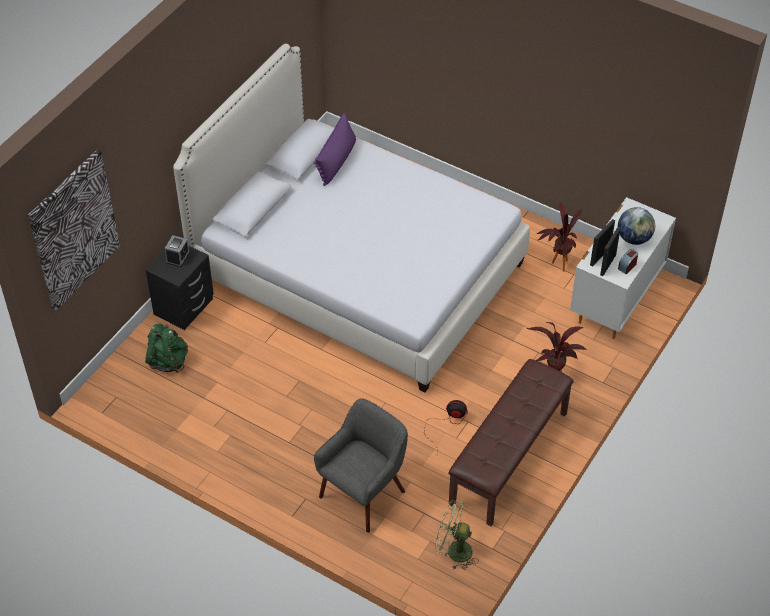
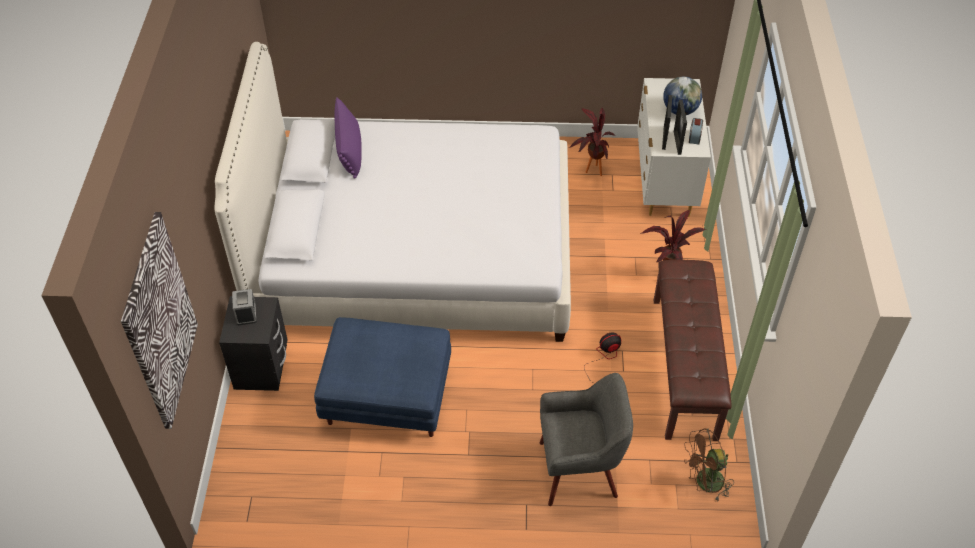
camera: 30 degrees left, 0 degrees up
green backpack [145,323,188,373] -> none
grey armchair [314,398,408,533] -> grey armchair turned 75 degrees clockwise [540,373,633,506]
green fan [435,500,479,570] -> brown fan [684,428,734,501]
none -> blue ottoman [314,317,451,437]

